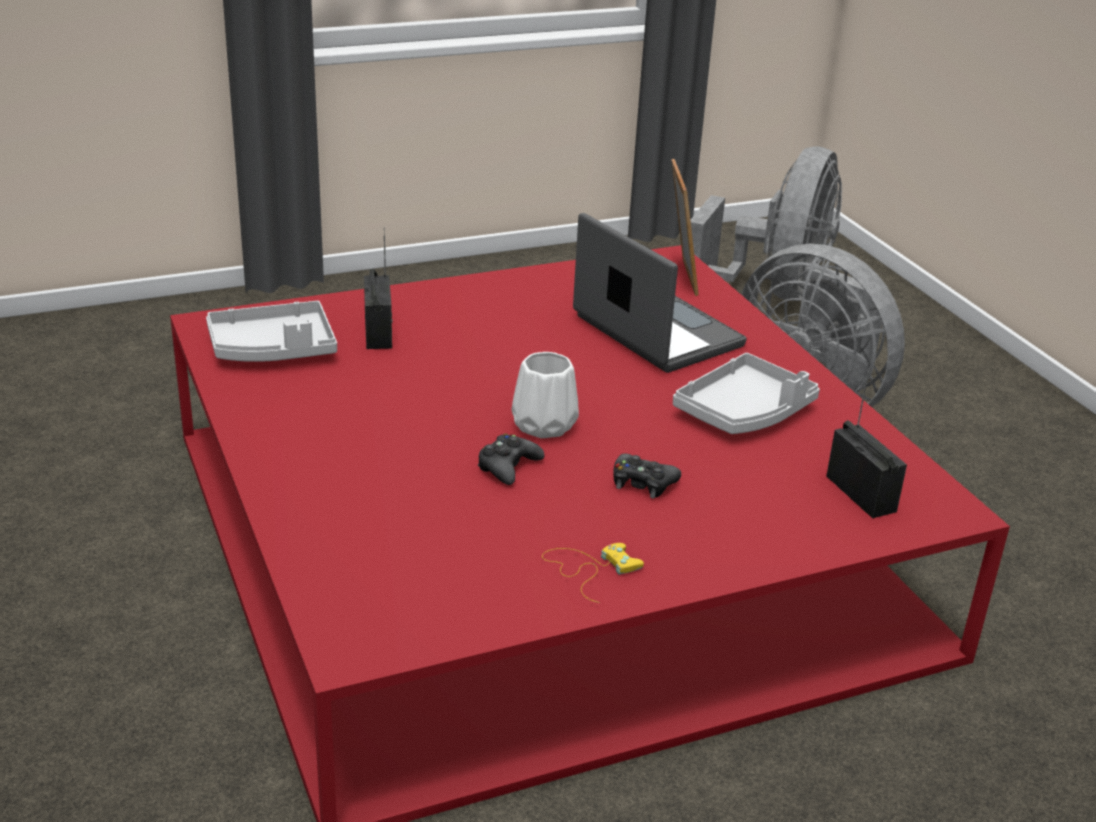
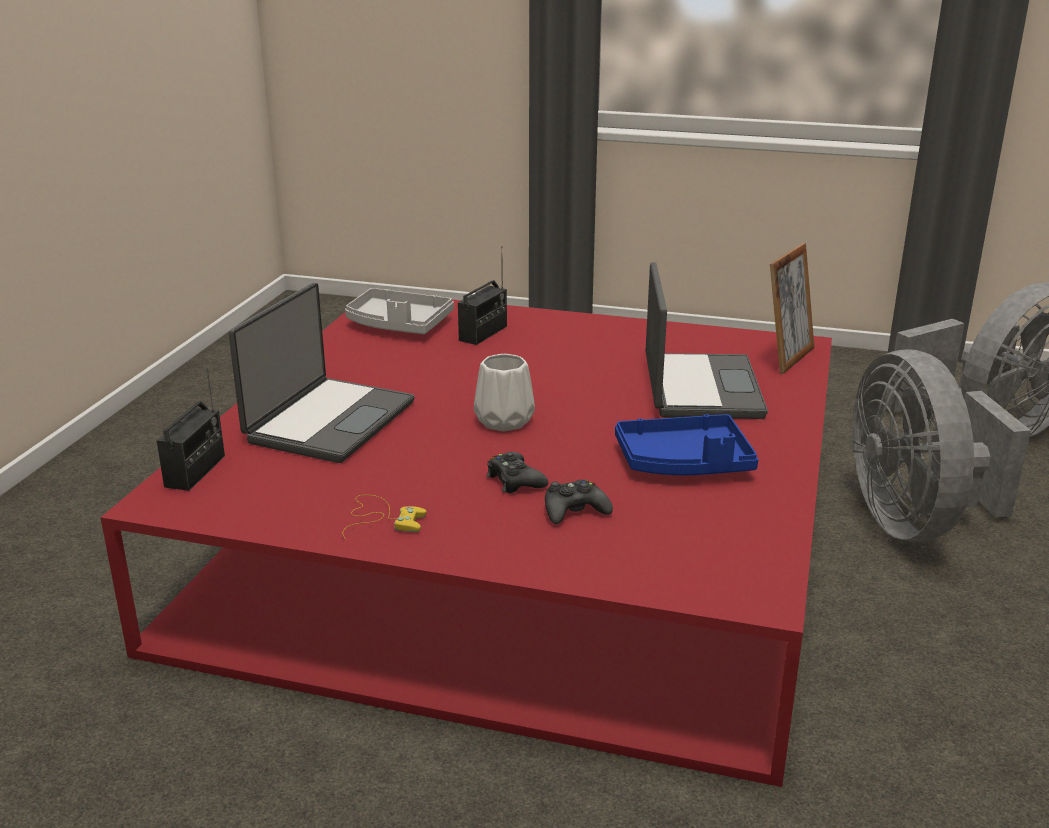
camera: 40 degrees right, 5 degrees down
black game controller [478,433,544,485] -> black game controller moved to [545,479,613,524]
grey tray [673,353,820,434] -> blue tray [615,414,758,475]
radio [826,373,907,518] -> radio moved to [157,358,225,491]
none -> laptop [228,283,415,463]

